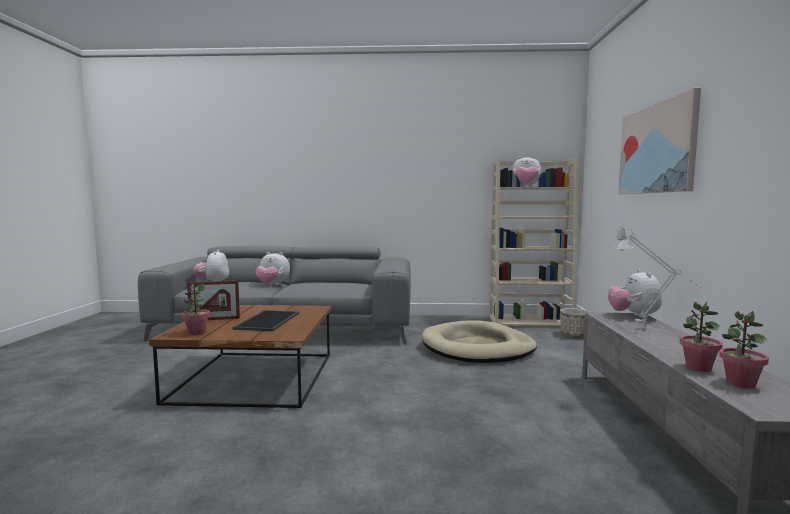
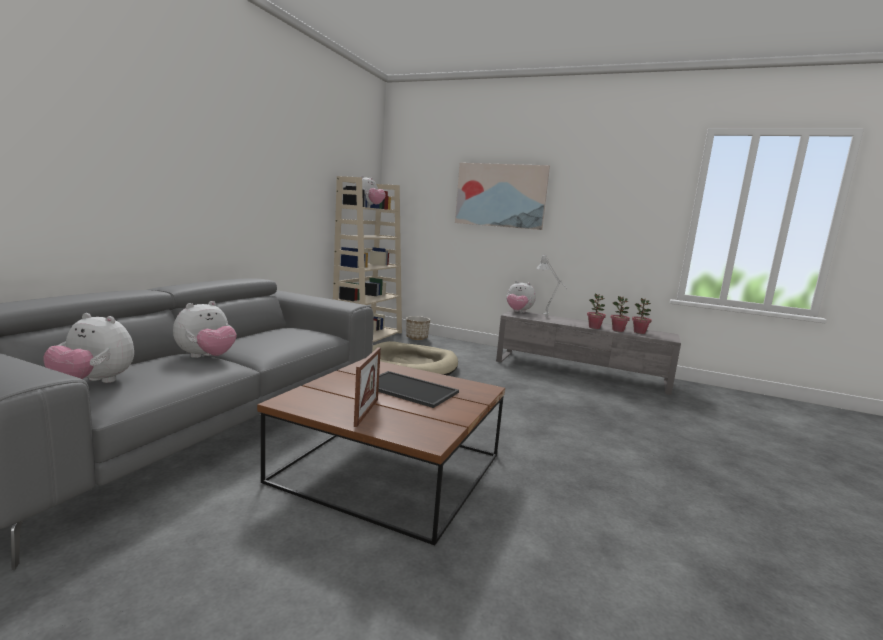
camera: 70 degrees left, 5 degrees up
potted plant [181,284,210,335] -> potted plant moved to [587,294,606,329]

